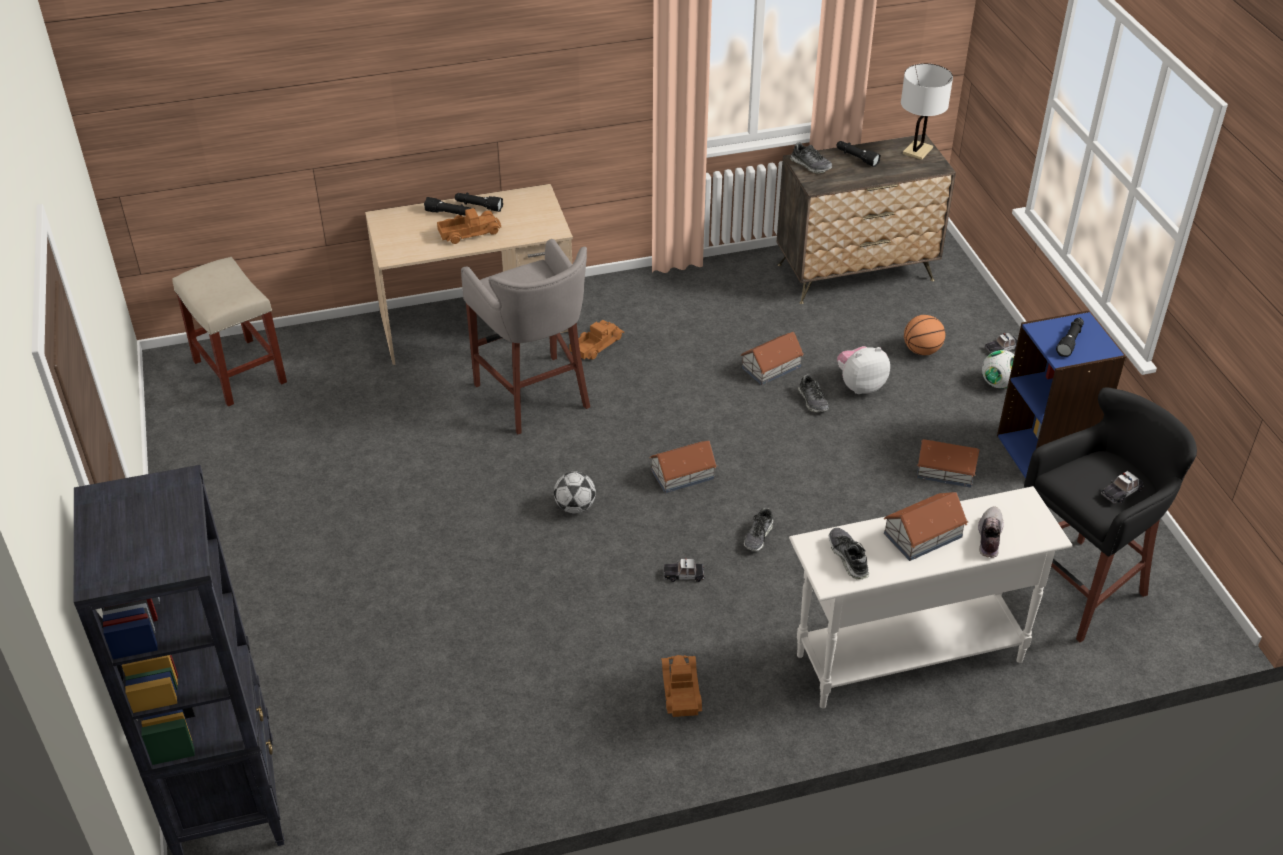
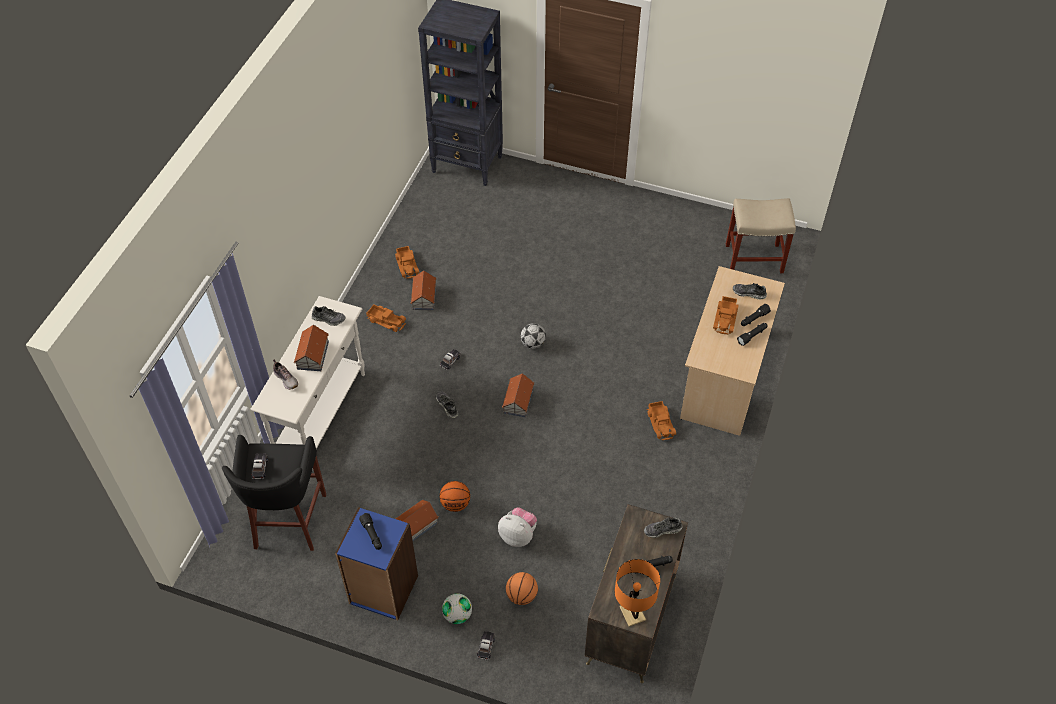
camera: 125 degrees right, 10 degrees up
grey stool [461,239,590,435] -> none
toy house [740,332,804,385] -> toy house moved to [410,270,436,310]
shoe [798,374,829,412] -> shoe moved to [733,283,767,299]
plush toy [837,346,890,394] -> plush toy turned 75 degrees counterclockwise [498,508,537,547]
white table lamp [901,63,953,160] -> orange table lamp [615,559,660,627]
none -> toy truck [395,246,419,279]
none -> basketball [440,481,470,512]

